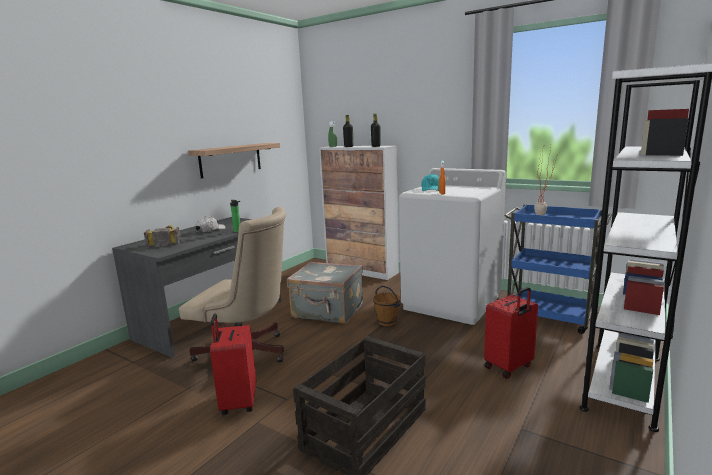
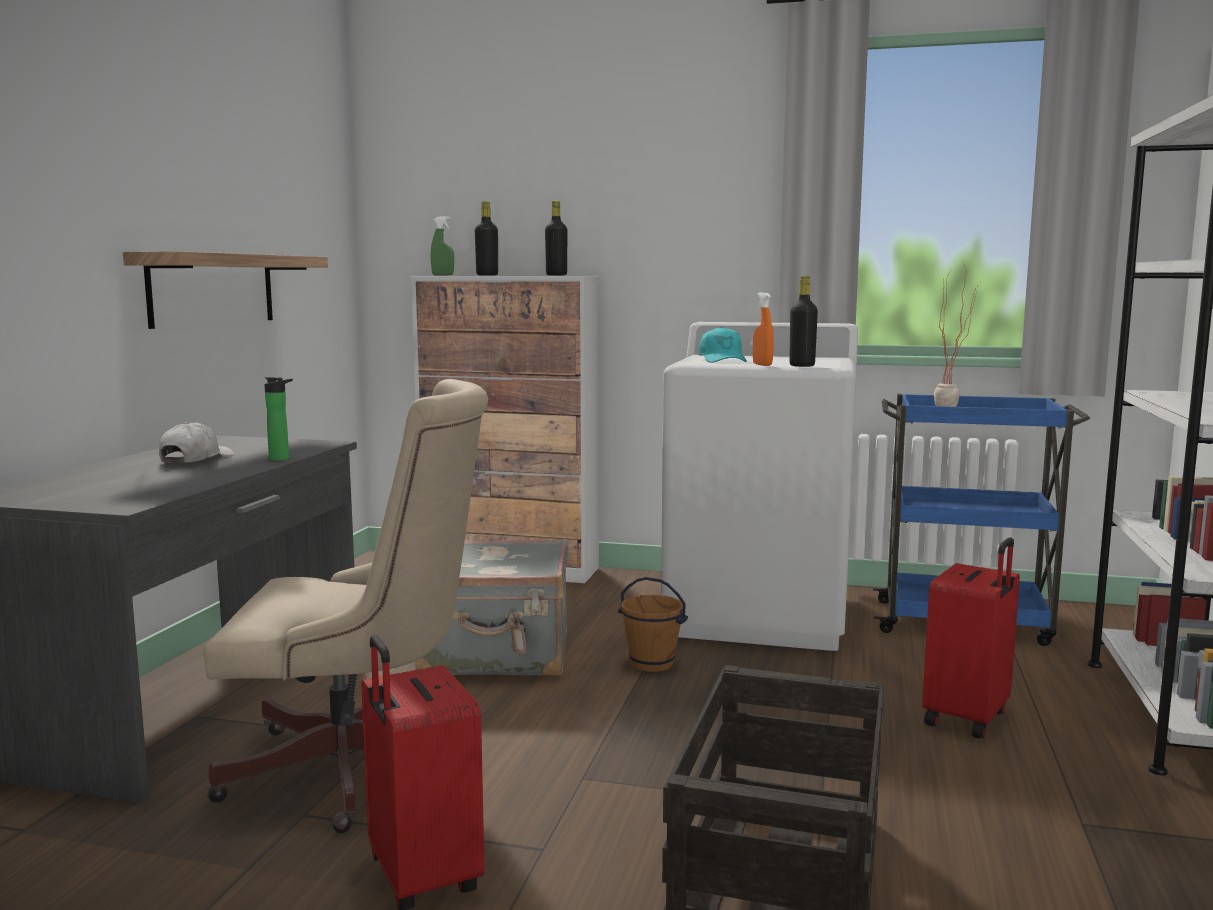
camera: 20 degrees left, 5 degrees down
hammer [144,225,181,248] -> none
none -> black bottle [789,276,818,367]

